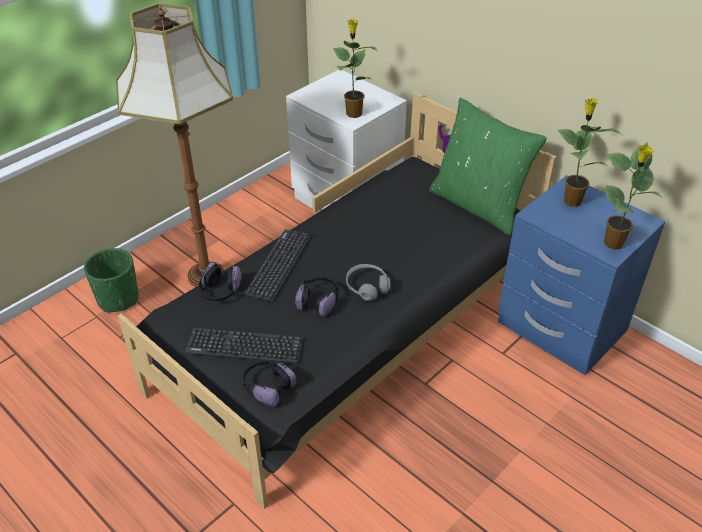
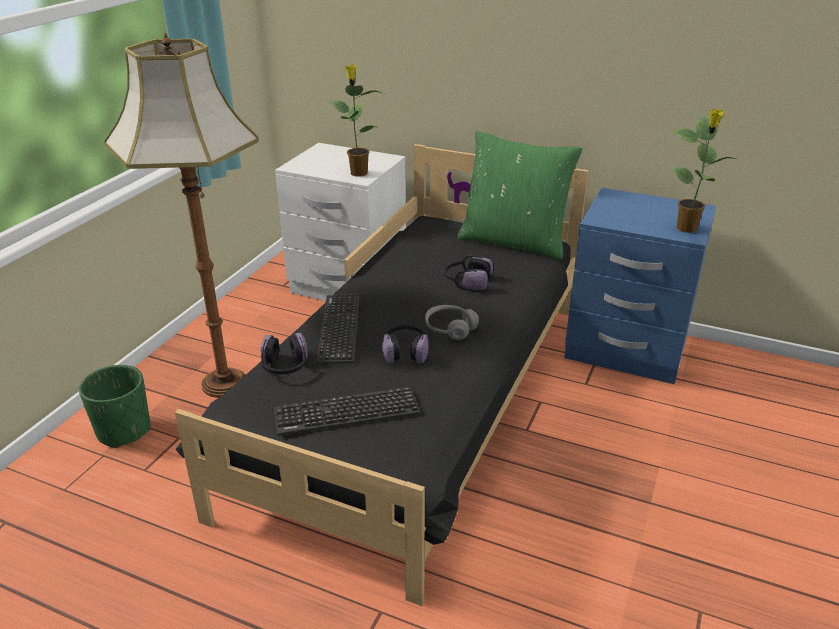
camera: 20 degrees left, 10 degrees down
headphones [241,360,297,407] -> headphones moved to [444,256,493,290]
potted plant [557,98,622,207] -> none

